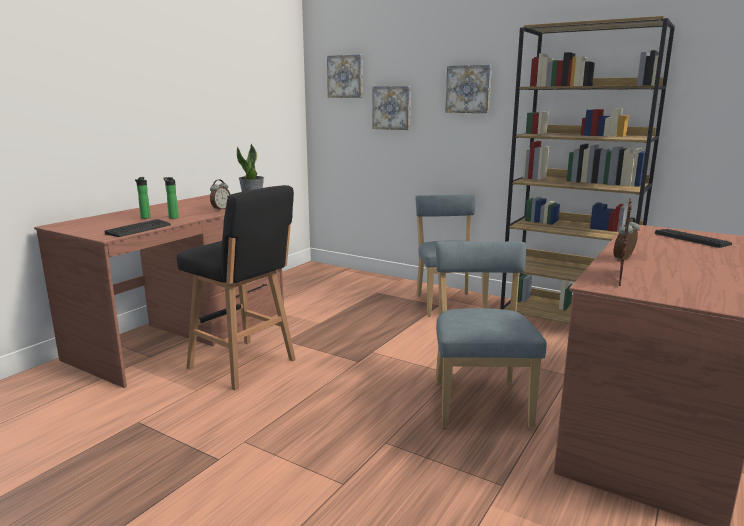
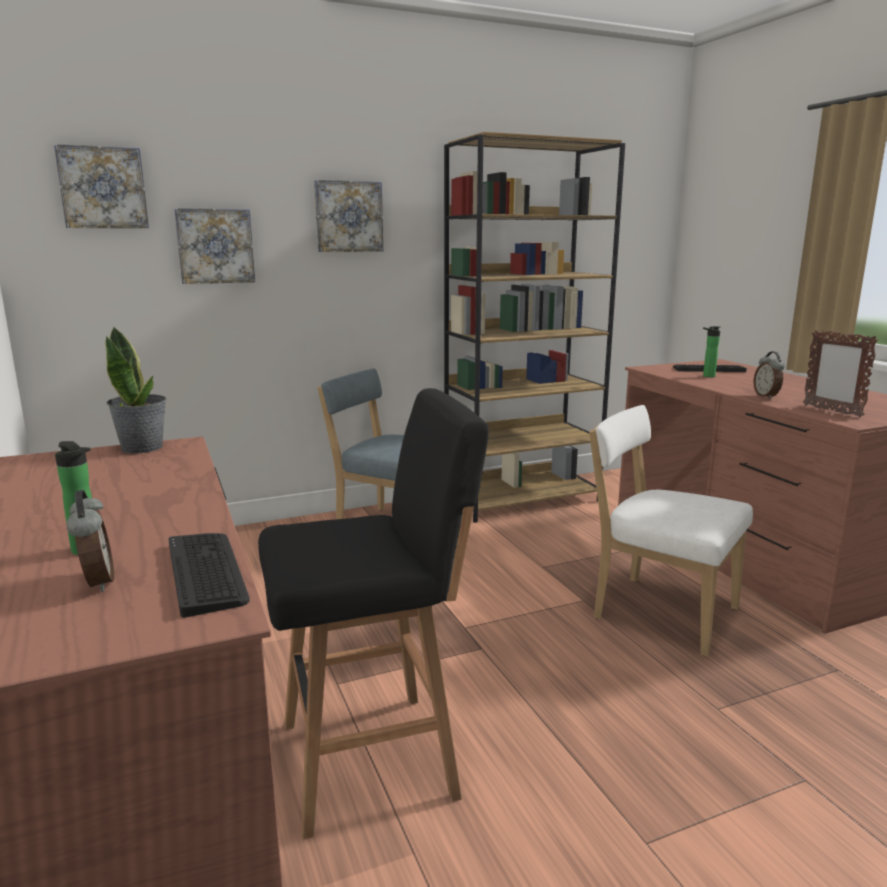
camera: 55 degrees left, 0 degrees up
bottle [164,177,179,219] -> bottle moved to [703,326,720,378]
alarm clock [210,180,231,211] -> alarm clock moved to [66,490,114,592]
blue chair [435,241,547,429] -> white chair [589,405,753,657]

